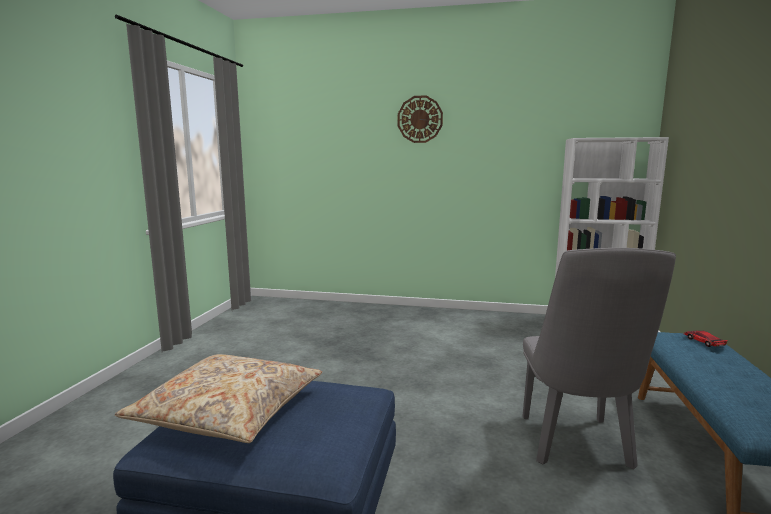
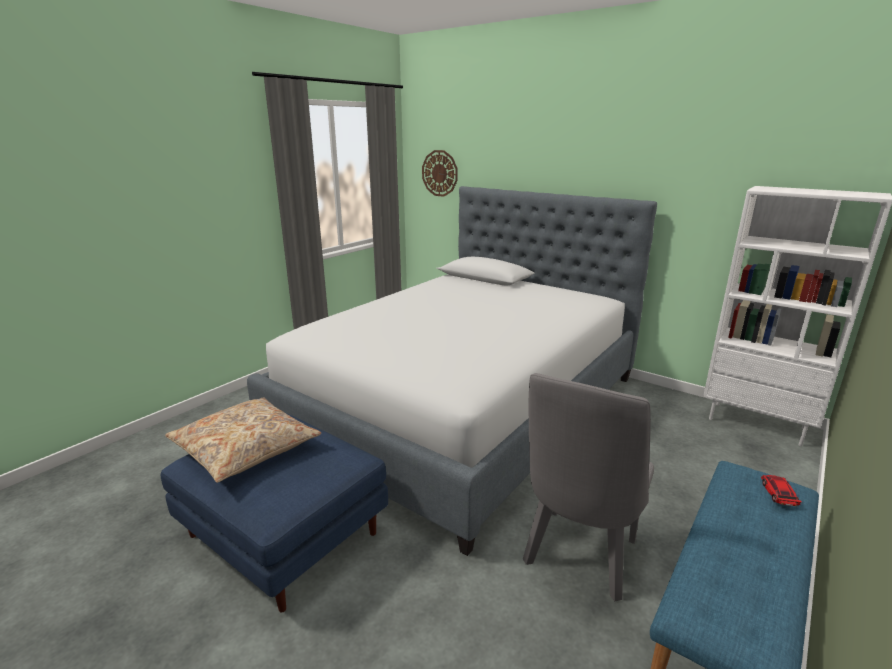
camera: 25 degrees right, 10 degrees up
wall clock [398,95,443,143] -> wall clock moved to [422,150,458,197]
none -> bed [247,186,657,556]

